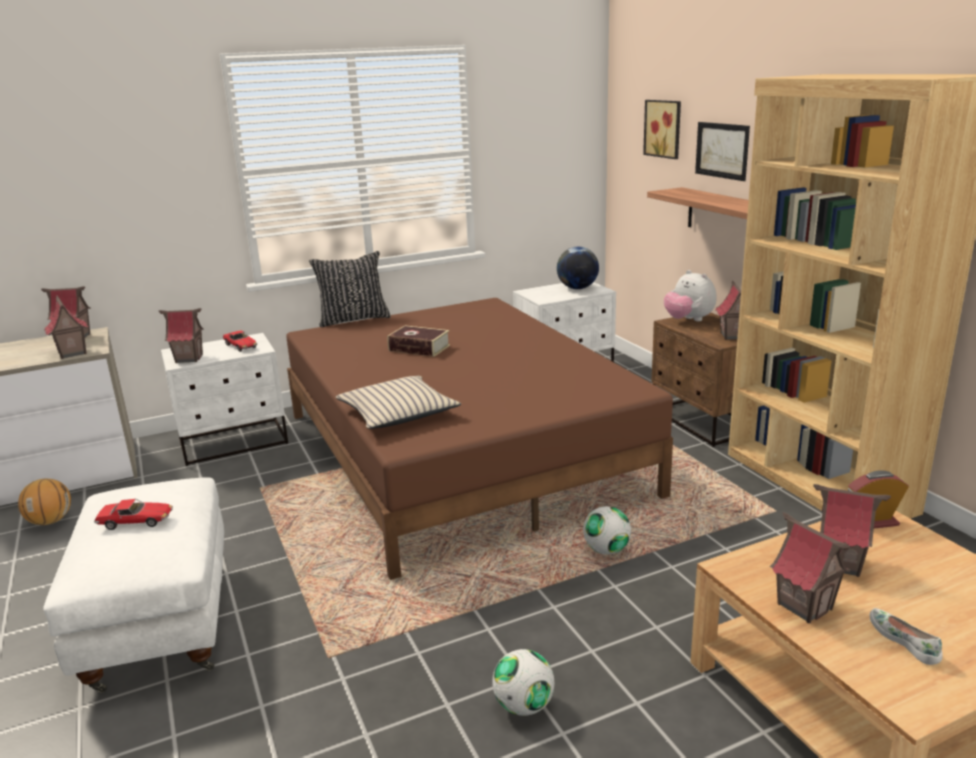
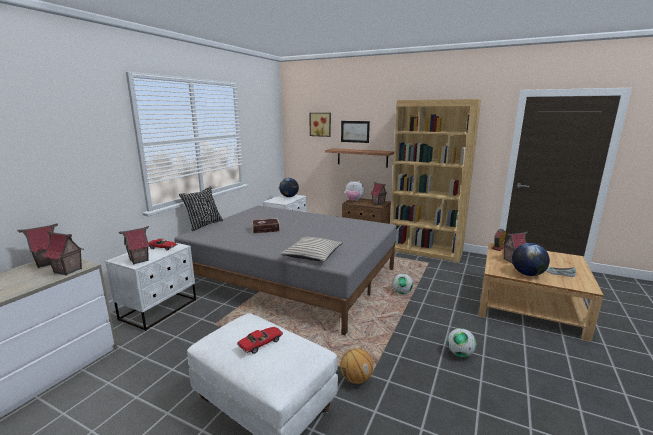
camera: 40 degrees left, 5 degrees down
basketball [18,479,71,525] -> basketball moved to [340,348,373,384]
brown bed [286,298,673,580] -> grey bed [174,206,396,335]
toy house [770,512,851,623] -> globe [512,243,550,276]

